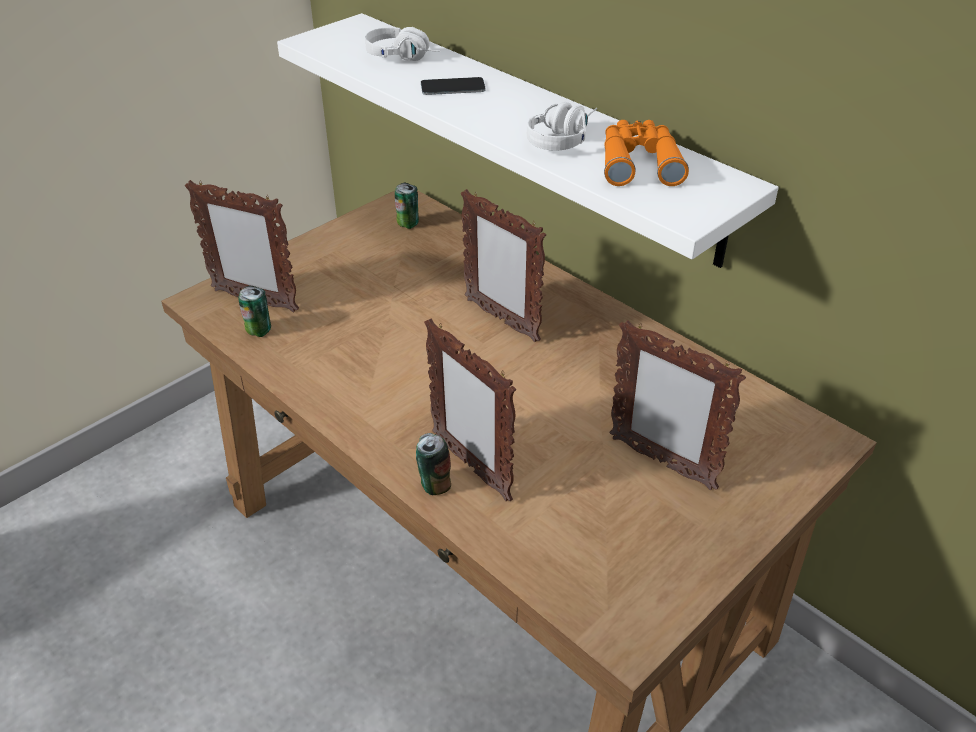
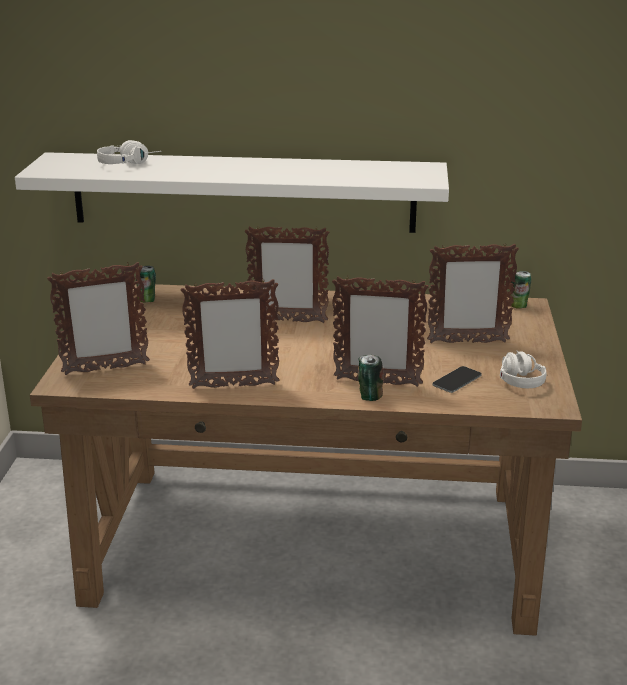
camera: 40 degrees left, 15 degrees down
can [239,286,271,337] -> can moved to [510,271,531,309]
phone [421,77,486,95] -> phone moved to [433,366,482,393]
white headphones [527,102,597,151] -> white headphones moved to [500,350,547,388]
orange binoculars [604,120,689,186] -> none
none -> picture frame [181,279,279,389]

